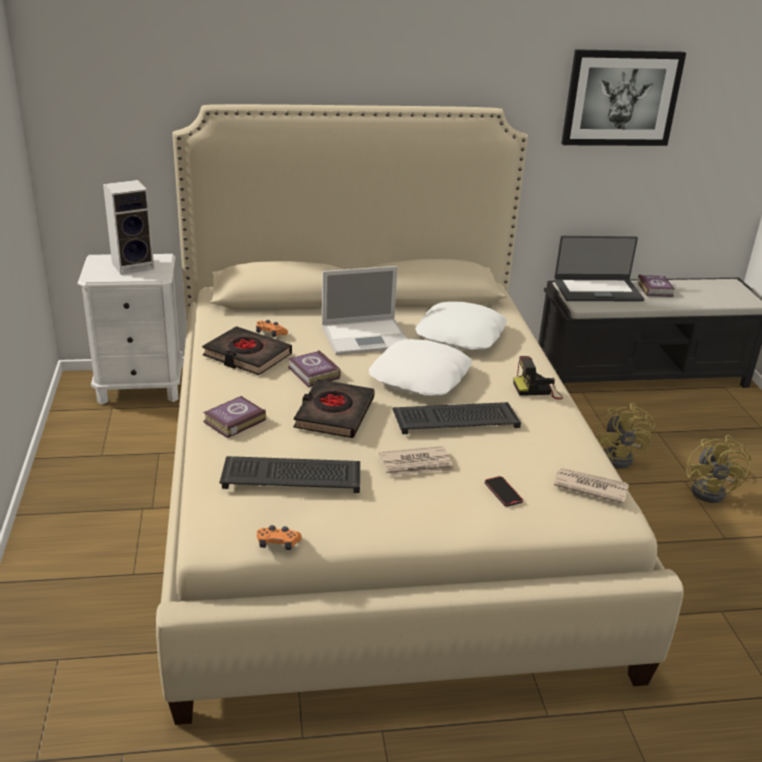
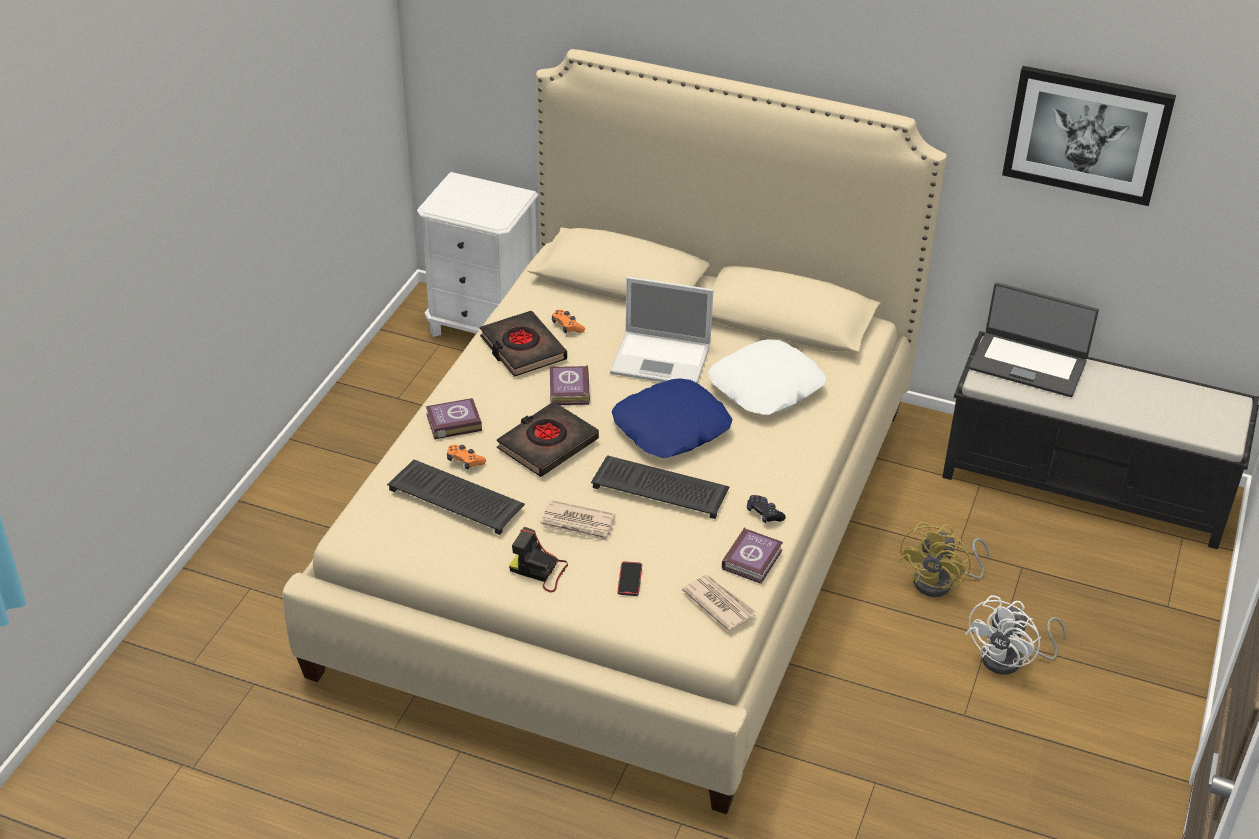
camera: 30 degrees right, 10 degrees up
speaker [103,180,154,275] -> none
orange game controller [257,525,302,550] -> orange game controller moved to [447,445,486,469]
white pillow [369,339,472,396] -> blue pillow [612,378,732,458]
camera [513,356,563,400] -> camera moved to [509,527,568,592]
book [637,274,675,297] -> book moved to [722,527,783,584]
yellow fan [686,435,752,503] -> white fan [965,595,1066,675]
none -> black game controller [747,495,786,523]

